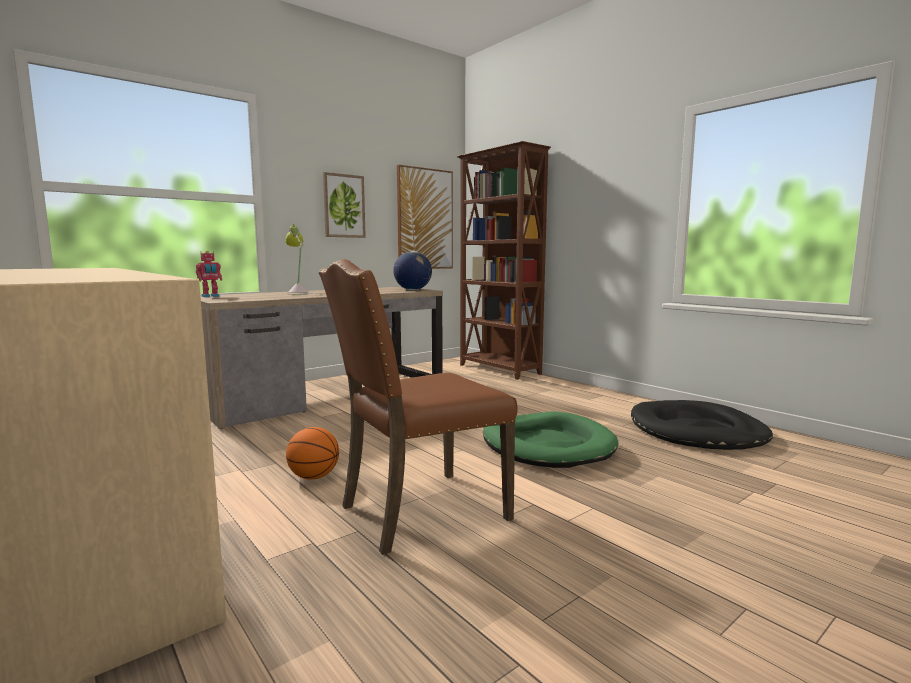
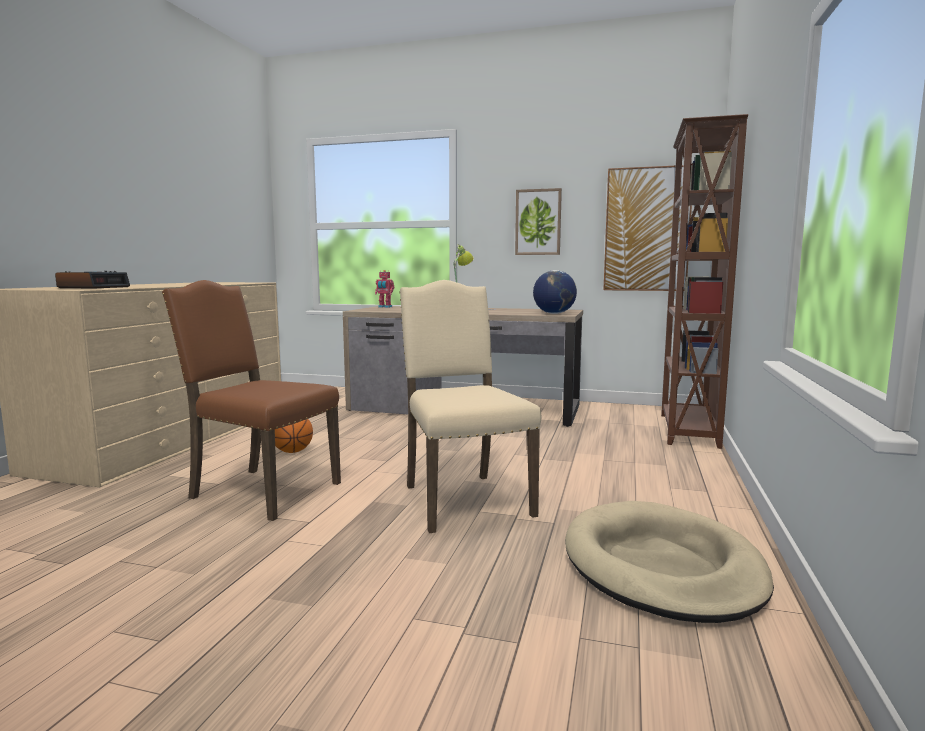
camera: 55 degrees right, 0 degrees up
green dog bed [483,412,619,468] -> beige chair [399,280,541,533]
black dog bed [631,400,773,450] -> beige dog bed [565,501,774,623]
none -> alarm clock [55,271,130,288]

